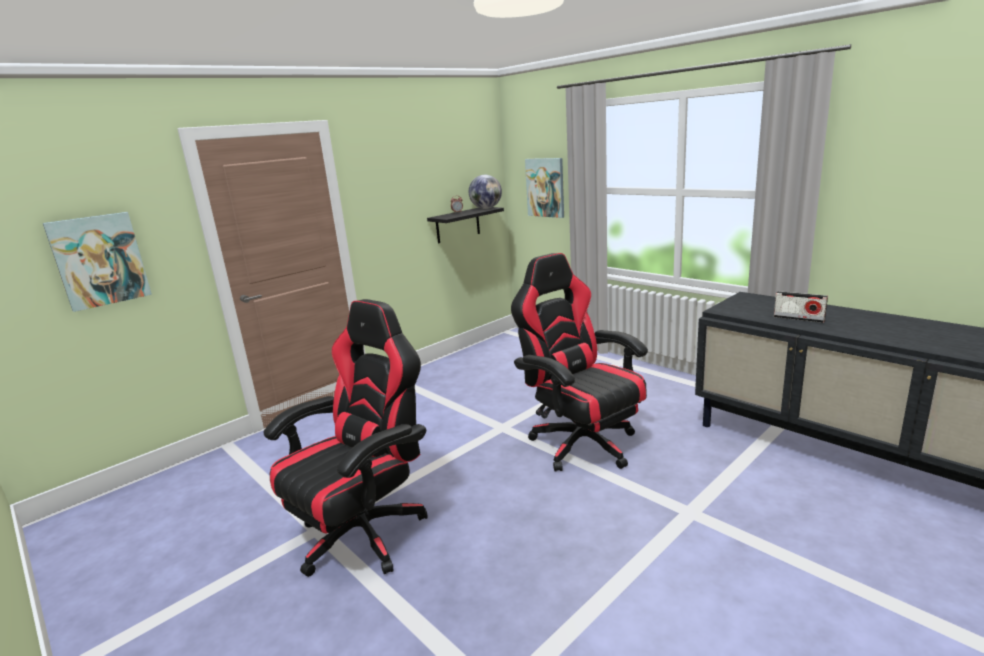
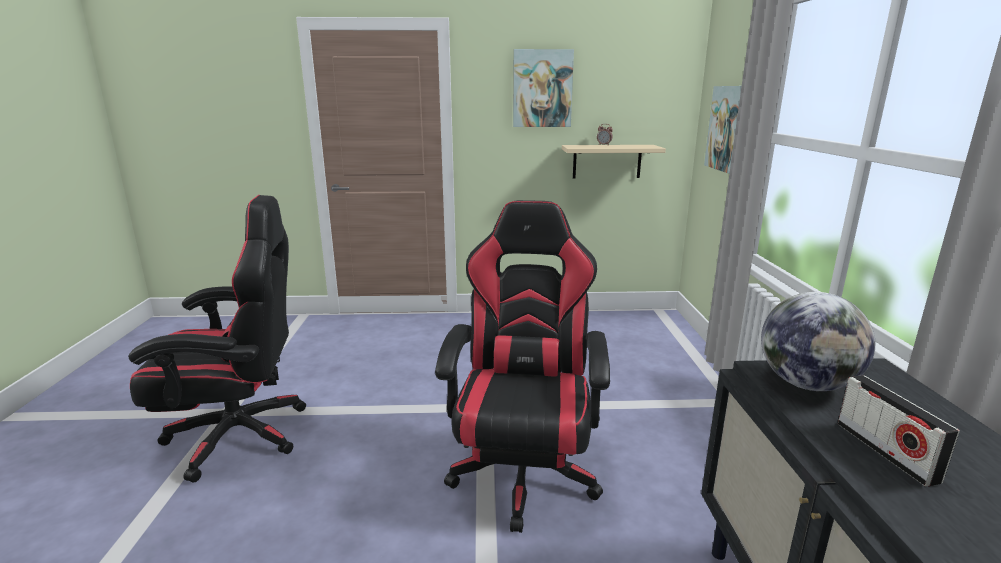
camera: 40 degrees right, 0 degrees up
picture [43,212,152,312] -> picture moved to [513,49,574,127]
black shelf [427,207,504,244] -> beige shelf [562,145,666,178]
globe [469,175,502,209] -> globe moved to [761,292,875,391]

